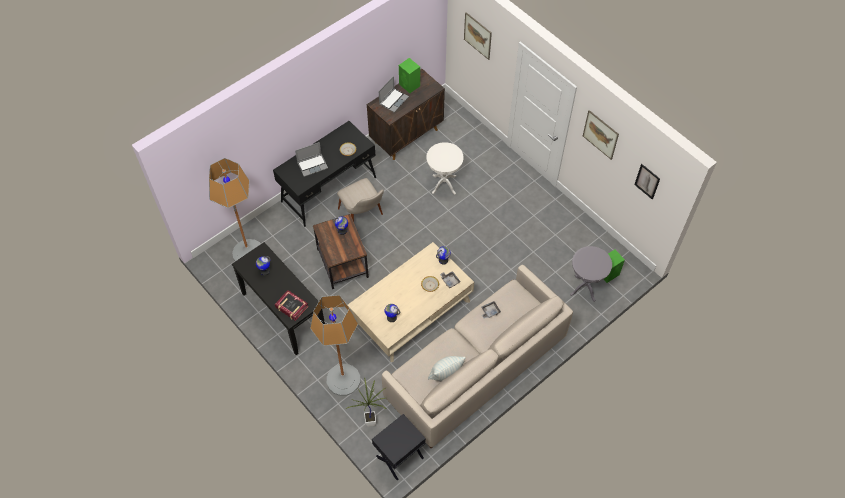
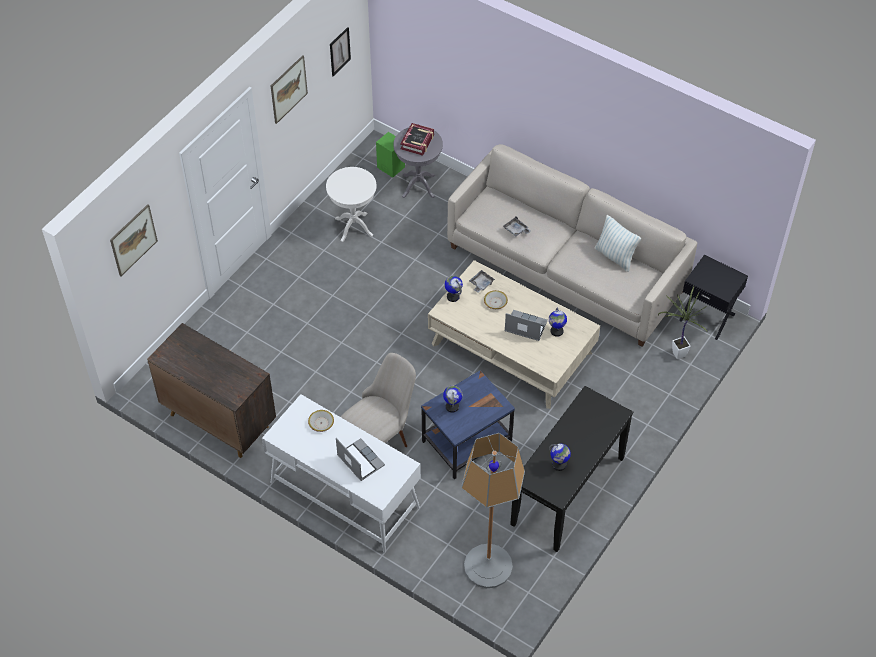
camera: 105 degrees left, 5 degrees down
black desk [273,121,376,227] -> white desk [262,394,421,553]
book [275,290,309,321] -> book moved to [400,123,434,156]
floor lamp [310,295,360,396] -> none
brown side table [313,214,369,289] -> blue side table [421,370,515,479]
laptop [379,76,409,113] -> laptop moved to [505,310,548,341]
green speaker [399,58,420,93] -> none
white side table [426,142,464,195] -> white side table moved to [326,167,377,242]

